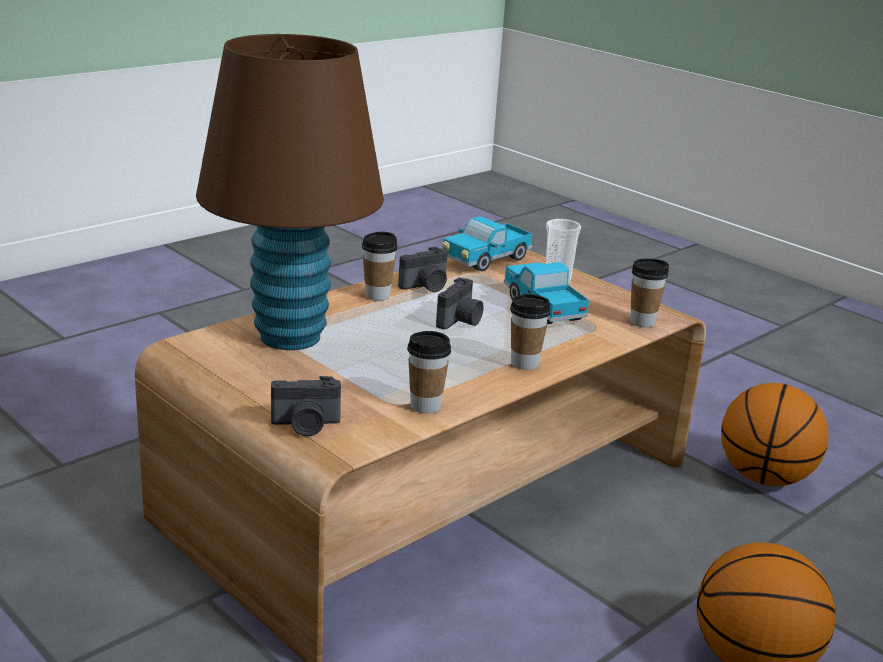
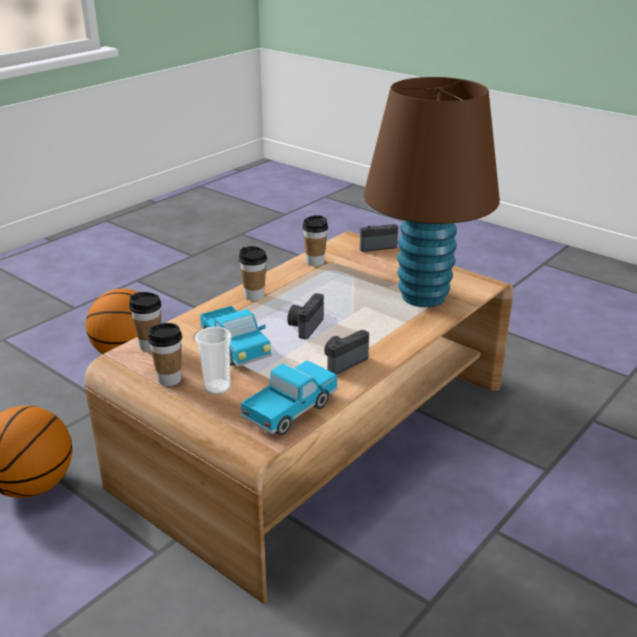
camera: 175 degrees right, 5 degrees up
cup [362,232,398,301] -> cup moved to [148,323,182,386]

